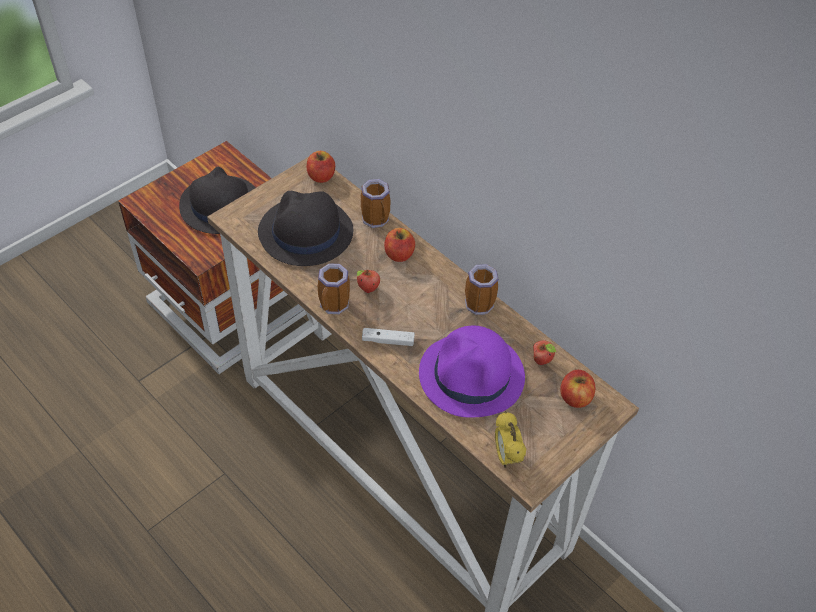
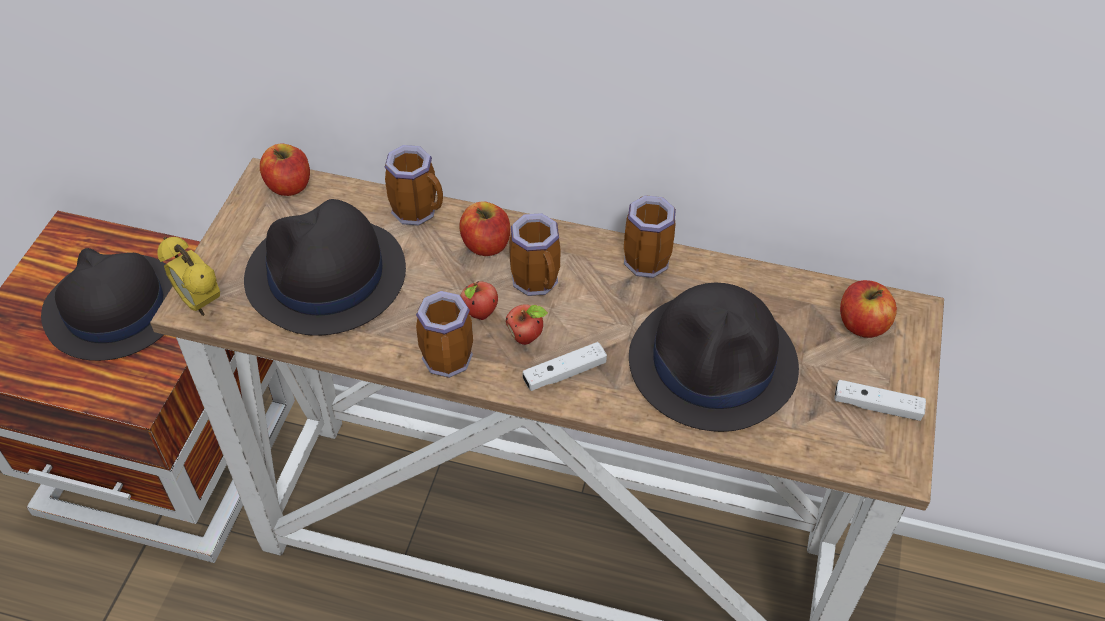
camera: 30 degrees left, 0 degrees up
purple hat [419,325,525,418] -> black hat [629,283,799,432]
alarm clock [495,411,526,468] -> alarm clock moved to [157,237,220,316]
apple [533,340,556,365] -> apple moved to [506,304,548,345]
none -> mug [509,213,561,296]
none -> white game controller [835,380,926,421]

